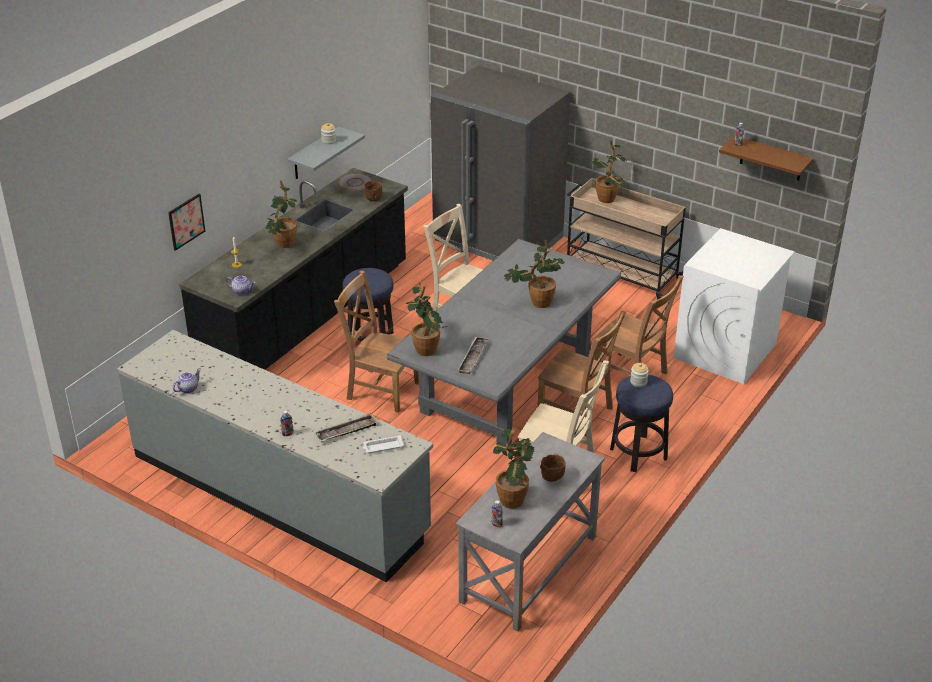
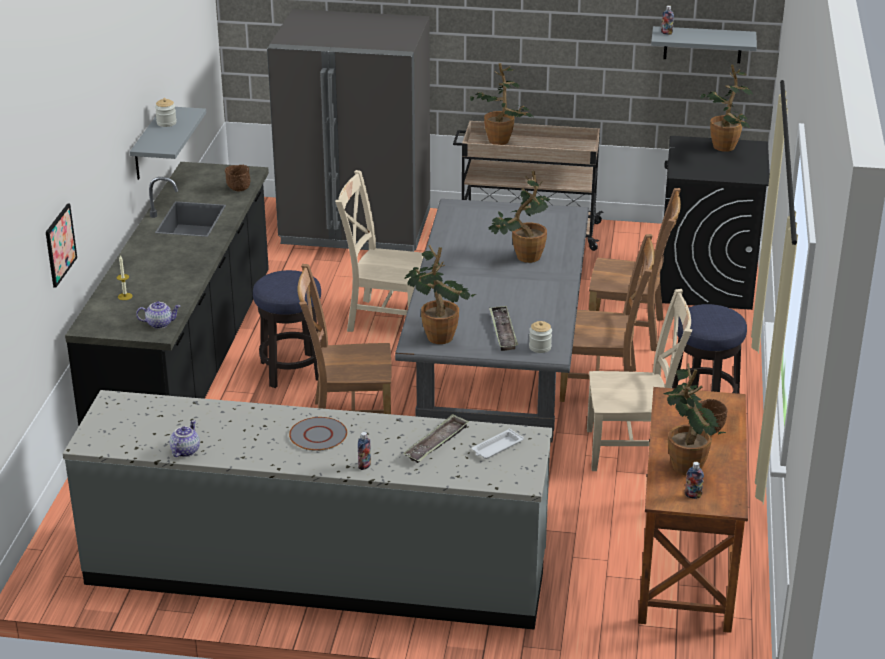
camera: 25 degrees left, 5 degrees down
potted plant [266,180,297,248] -> potted plant moved to [701,64,753,152]
grey plate [338,173,372,191] -> grey plate moved to [289,417,347,451]
grey desk [455,432,605,631] -> brown desk [638,387,748,633]
jar [630,363,649,387] -> jar moved to [529,321,552,353]
white washing machine [674,228,795,384] -> black washing machine [660,136,770,310]
brown shelf [719,136,814,181] -> grey shelf [651,26,757,63]

